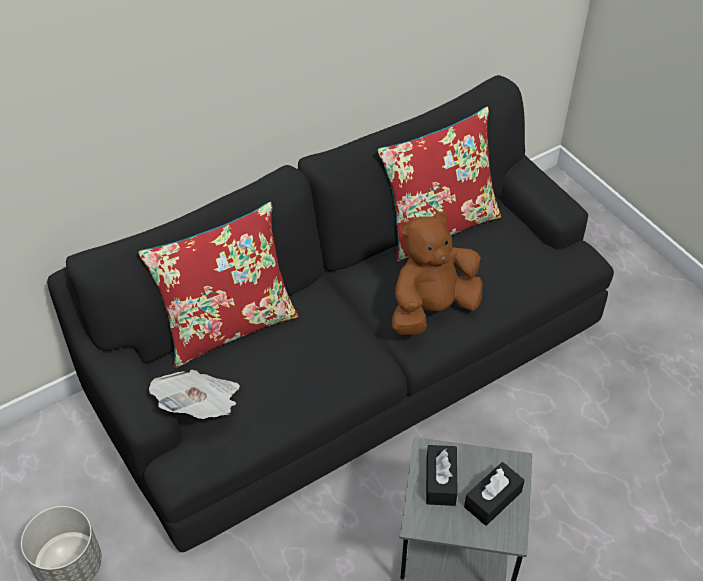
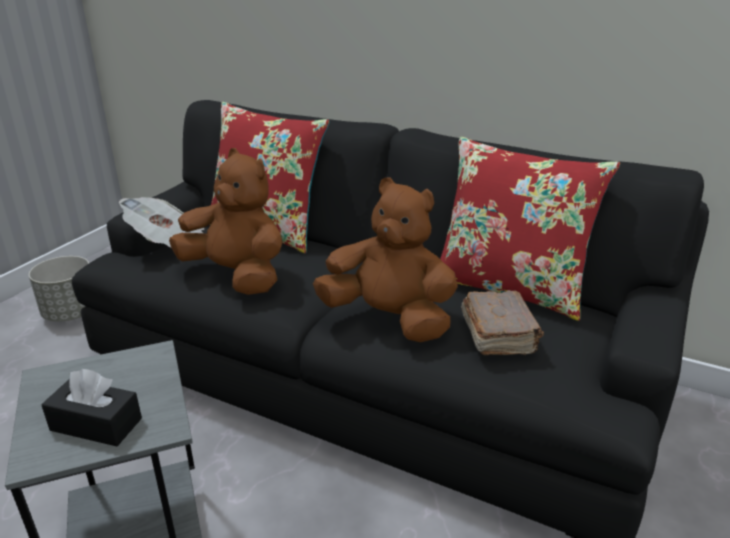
camera: 60 degrees right, 20 degrees down
black tissue box [426,445,458,506] -> none
none -> brown plush toy [169,148,283,295]
none -> brown book [461,290,544,355]

